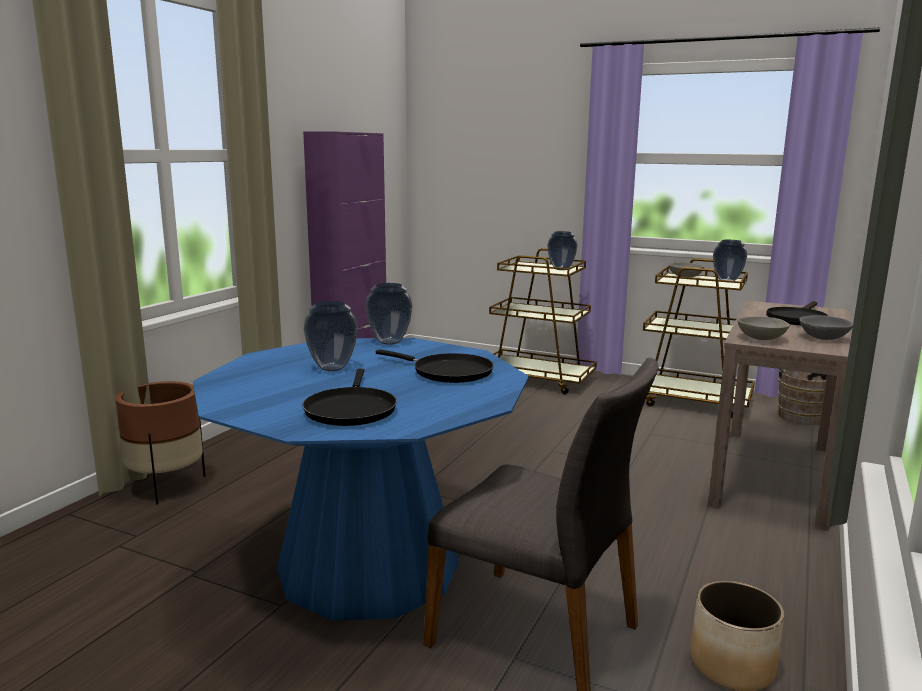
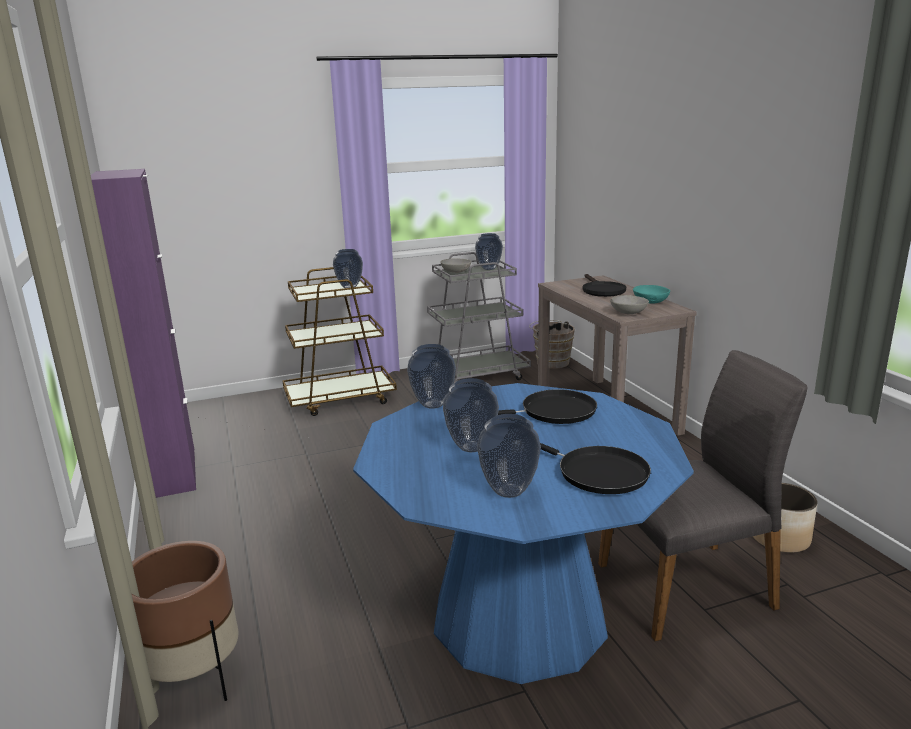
camera: 45 degrees left, 5 degrees up
brown cart [643,259,755,418] -> grey cart [427,252,531,383]
grey bowl [799,315,853,340] -> turquoise bowl [633,285,670,304]
none -> vase [477,414,541,498]

